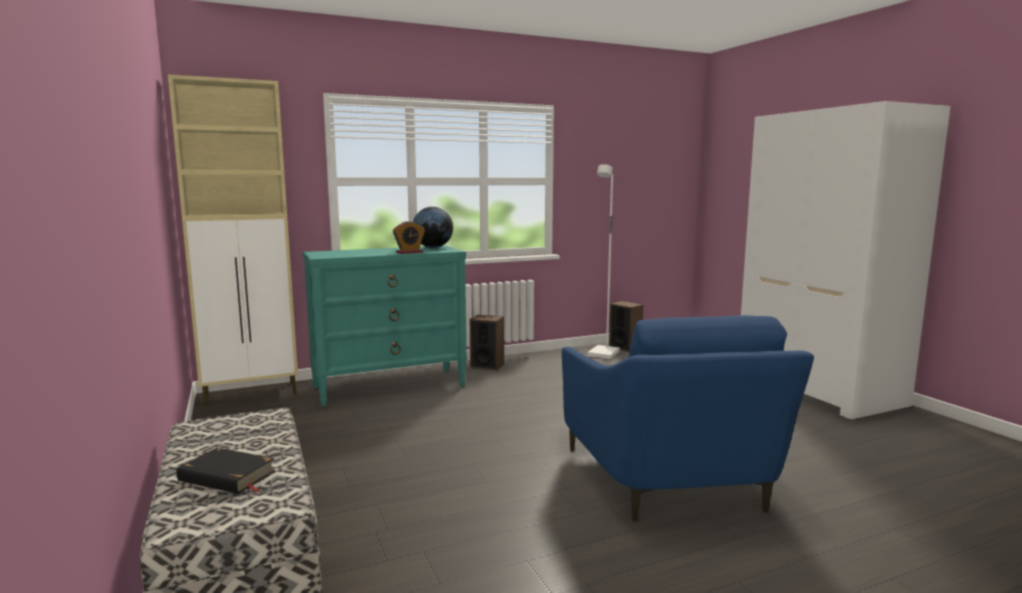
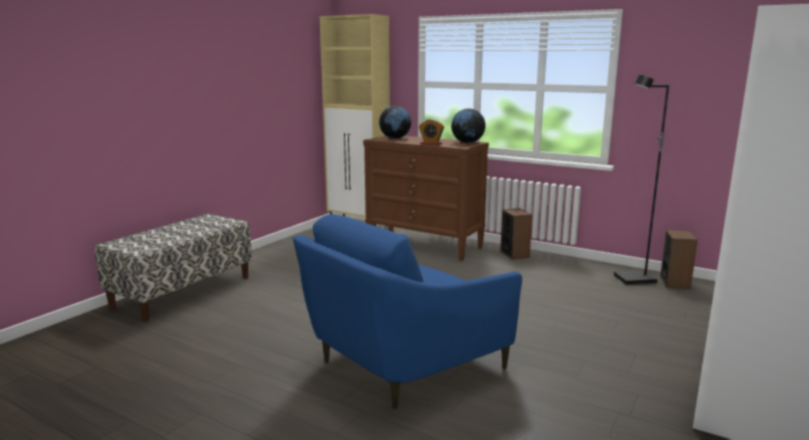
camera: 55 degrees right, 5 degrees up
black book [177,448,275,494] -> none
turquoise dresser [303,246,467,406] -> brown dresser [363,136,489,261]
white floor lamp [588,164,620,359] -> black floor lamp [614,75,669,285]
none -> globe [379,106,411,139]

